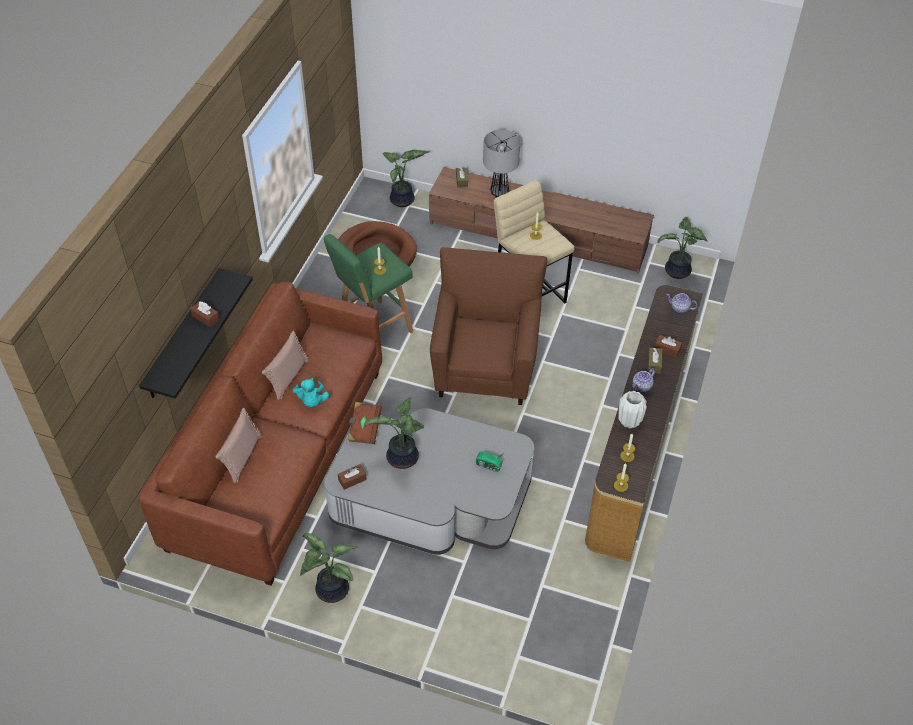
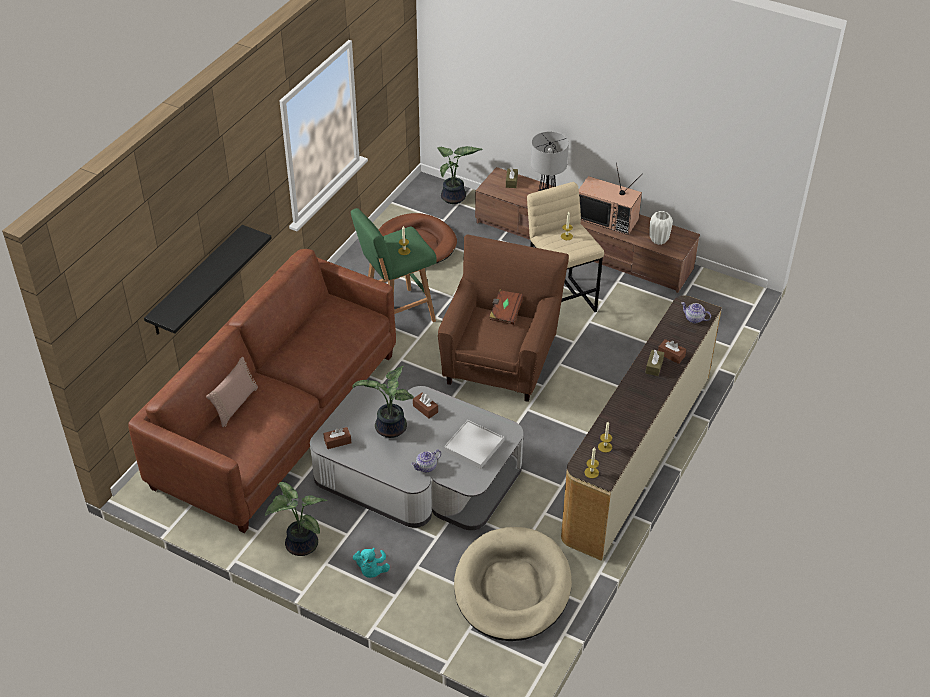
camera: 10 degrees right, 5 degrees down
brown tissue box [190,301,220,327] -> brown tissue box moved to [413,393,438,418]
beige pillow [262,331,309,400] -> none
turquoise plush toy [293,378,329,407] -> turquoise plush toy moved to [353,548,390,578]
brown book [348,402,382,444] -> brown book moved to [489,289,523,325]
radio [476,451,504,472] -> white tray [444,420,504,469]
white vase [618,391,647,428] -> white vase moved to [649,211,673,245]
teapot [632,368,655,392] -> teapot moved to [411,450,441,472]
potted plant [657,217,708,279] -> none
none -> beige dog bed [454,527,572,641]
none -> television [579,163,642,235]

